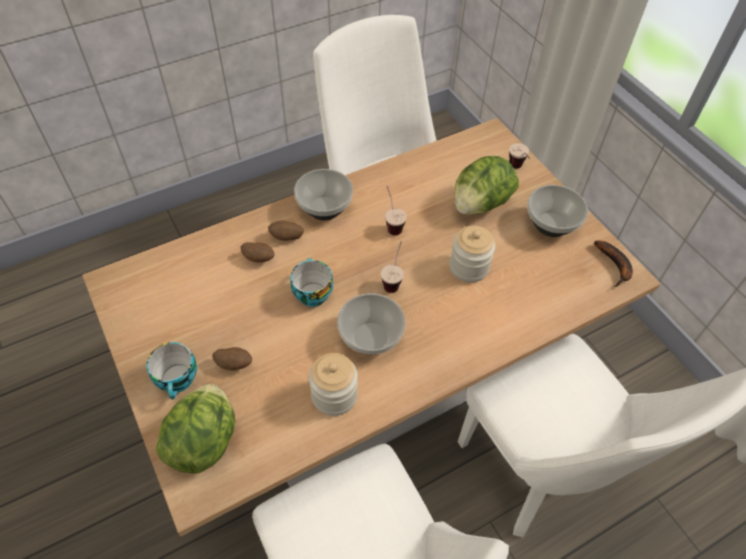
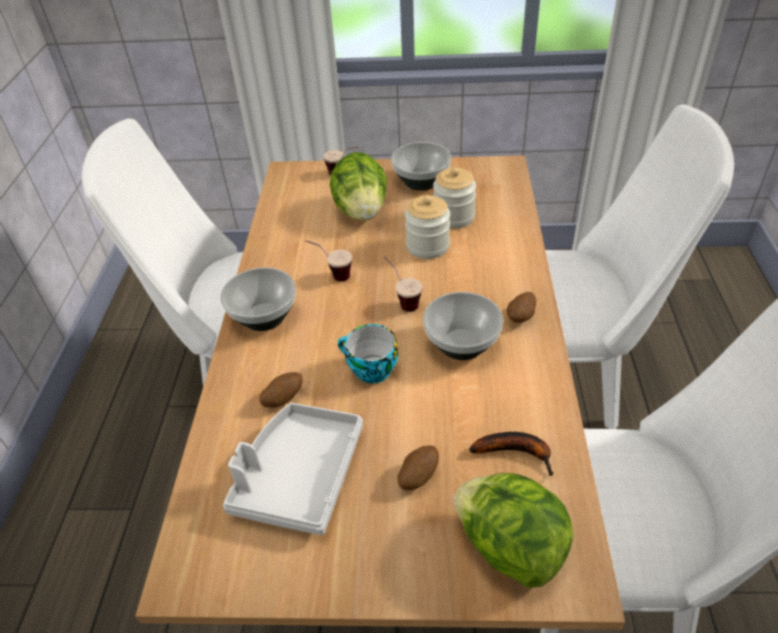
camera: 55 degrees left, 10 degrees down
cup [147,342,197,399] -> none
potato [268,221,304,241] -> potato moved to [507,292,536,323]
jar [309,353,358,416] -> jar moved to [433,167,476,229]
banana [594,241,633,287] -> banana moved to [469,432,554,476]
none -> grey tray [223,403,363,535]

